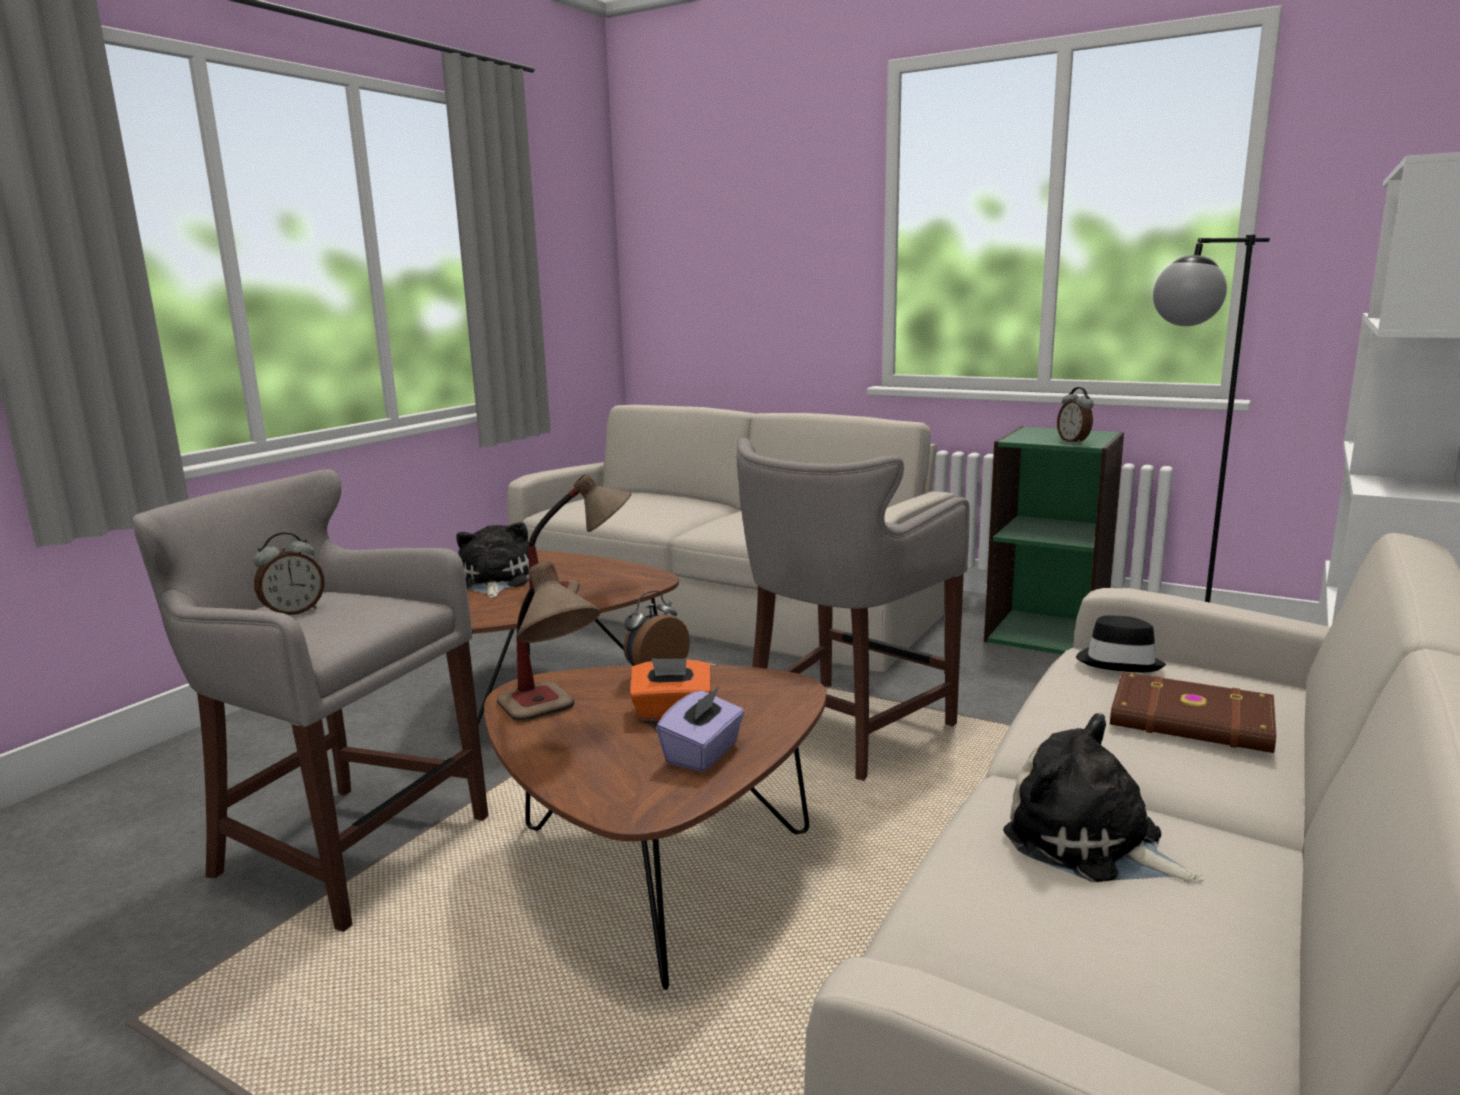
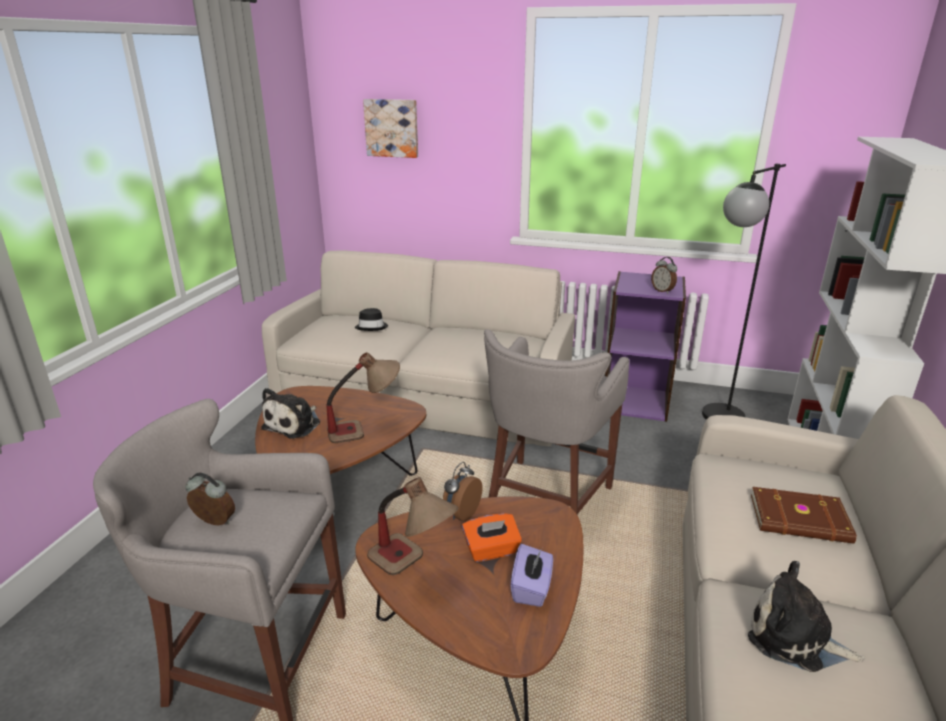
camera: 15 degrees left, 10 degrees up
alarm clock [254,532,325,615] -> alarm clock turned 105 degrees counterclockwise [185,473,235,526]
plush toy [456,522,529,598] -> plush toy turned 135 degrees counterclockwise [261,388,320,439]
green bookcase [984,426,1124,654] -> purple bookcase [605,271,686,422]
black hat [1076,615,1166,672] -> black hat moved to [355,308,388,331]
none -> picture [363,99,418,158]

